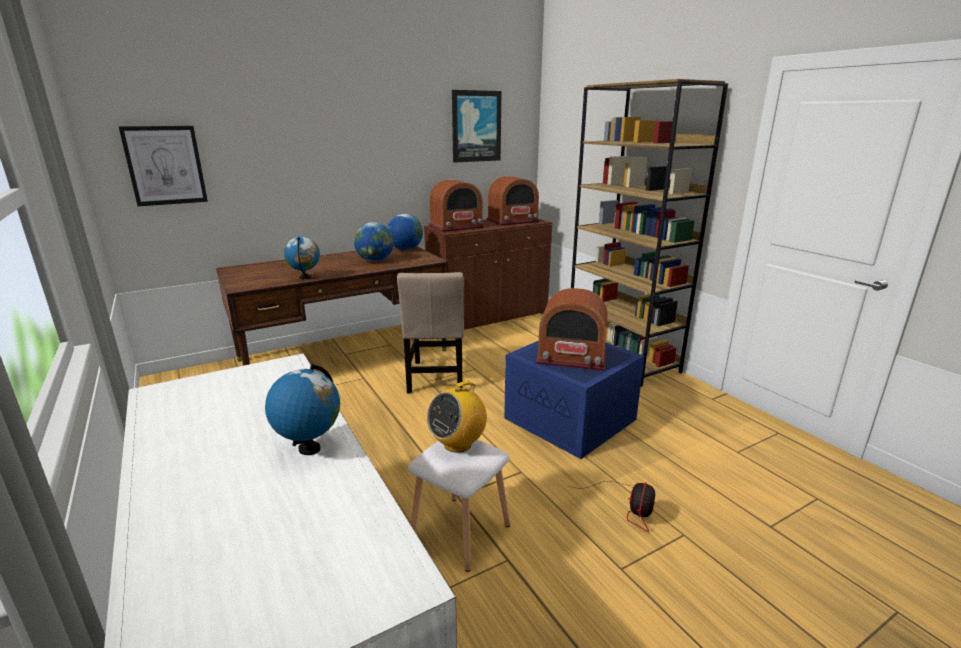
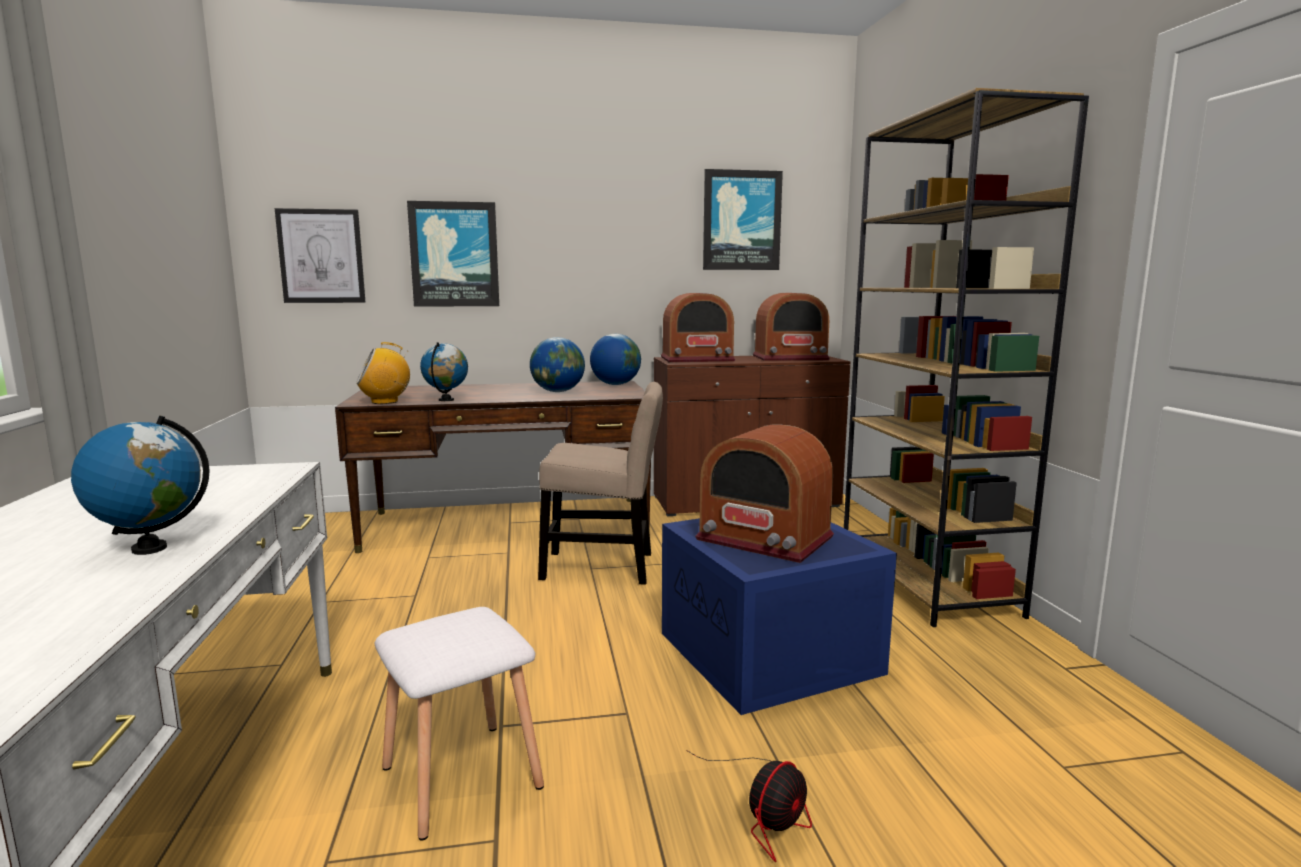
camera: 20 degrees right, 10 degrees down
beige chair [397,272,464,393] -> beige chair turned 105 degrees counterclockwise [538,382,663,585]
radio [427,381,487,453] -> radio moved to [356,342,410,404]
none -> picture [407,201,499,307]

